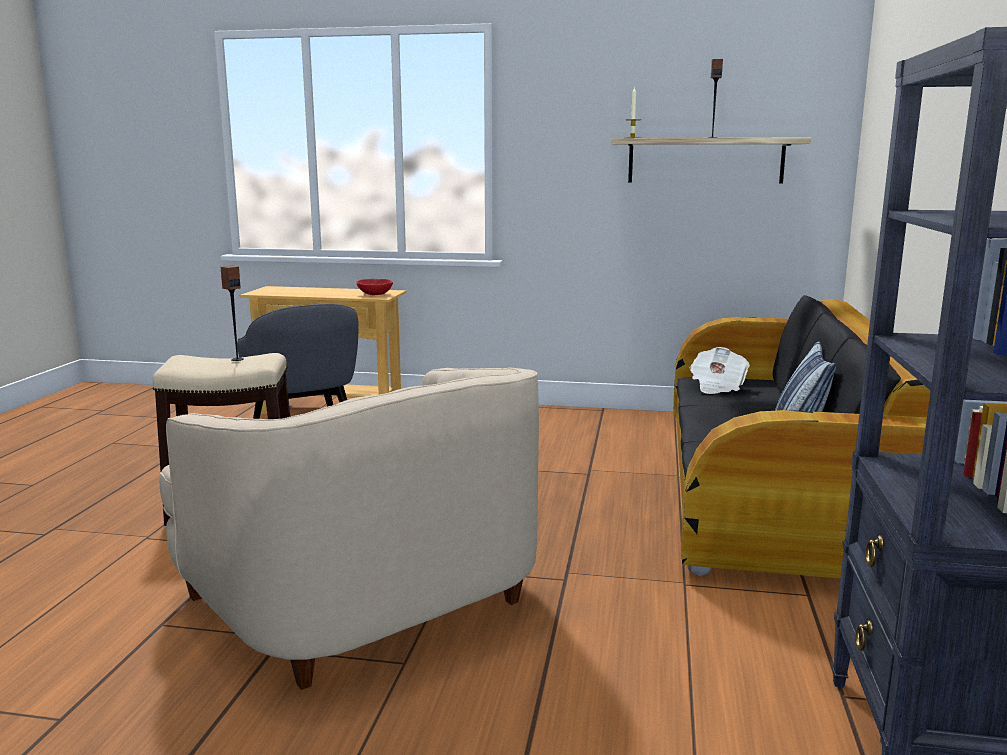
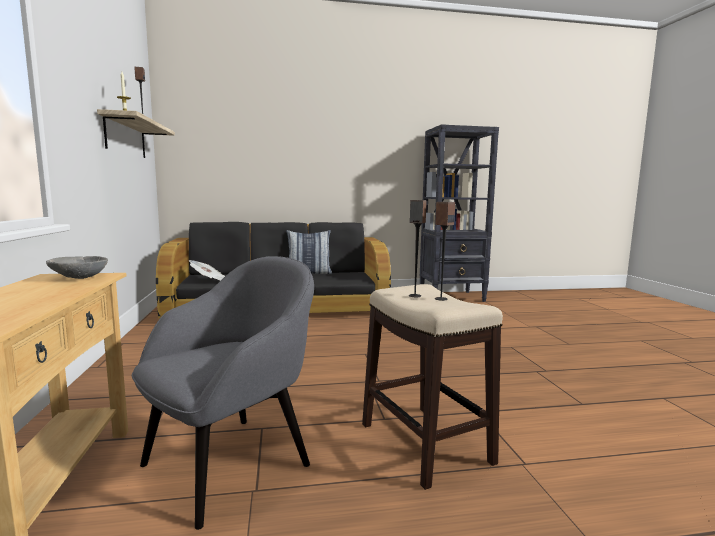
camera: 110 degrees left, 5 degrees down
beige armchair [159,368,539,690] -> none
red bowl [356,279,393,295] -> grey bowl [46,256,108,279]
none -> speaker [435,202,455,301]

